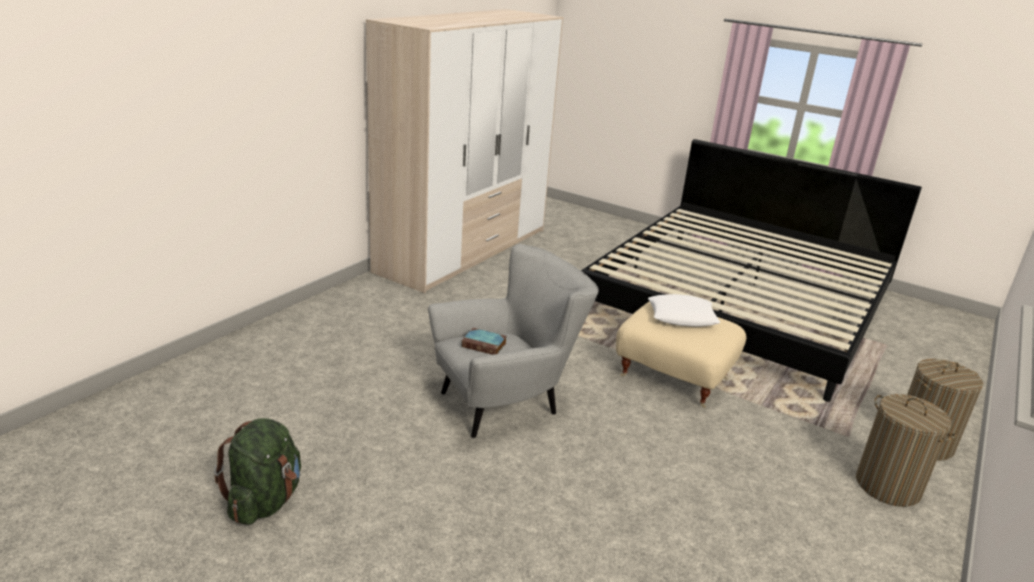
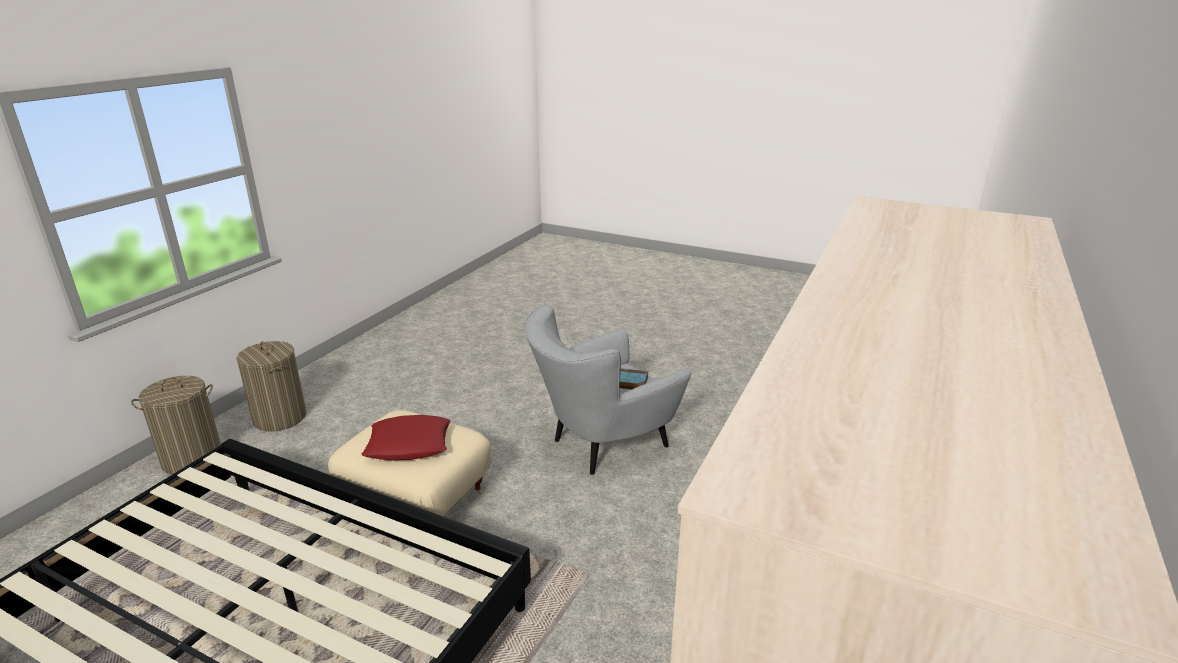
camera: 175 degrees right, 0 degrees up
green backpack [214,418,301,525] -> none
white pillow [648,294,720,327] -> red pillow [362,415,450,460]

